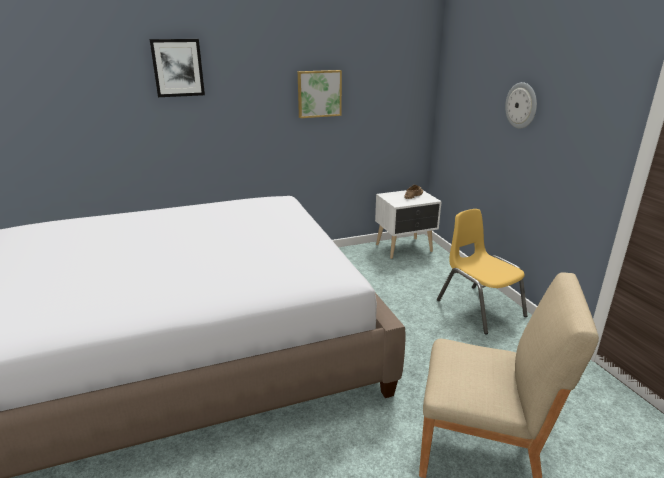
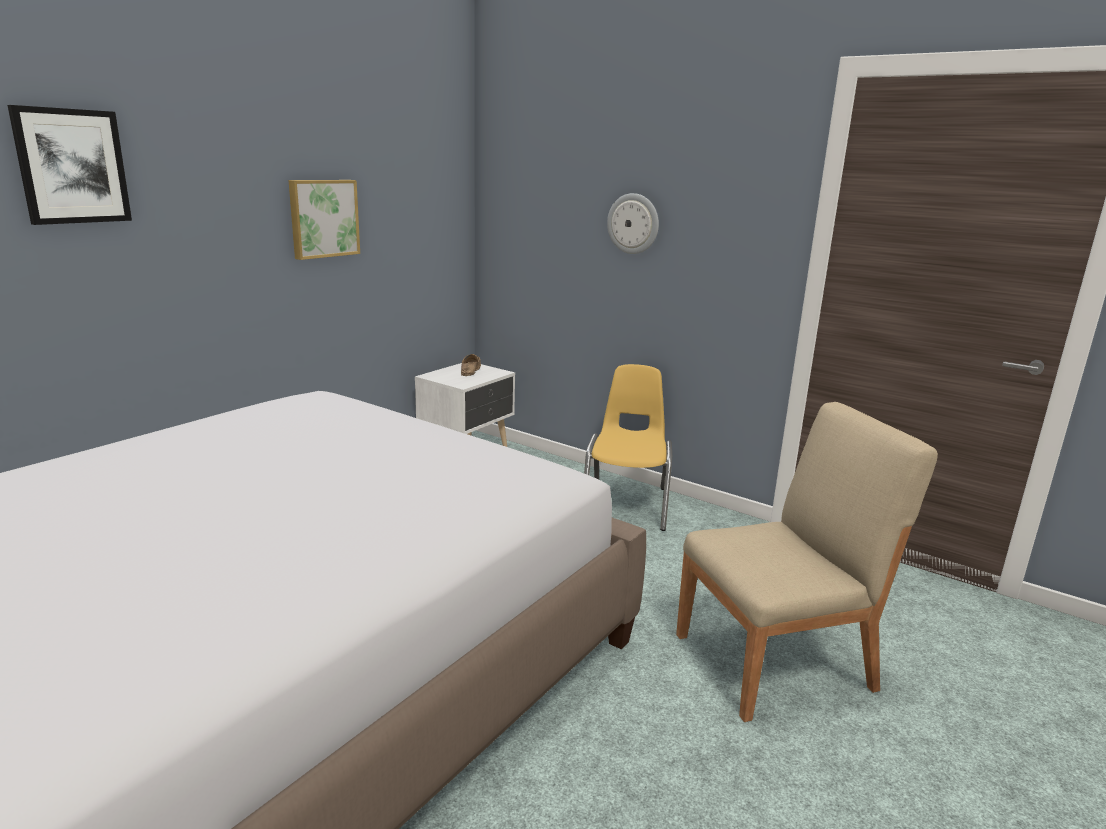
camera: 35 degrees left, 5 degrees down
yellow chair [437,209,527,334] -> yellow chair turned 75 degrees clockwise [584,364,672,531]

